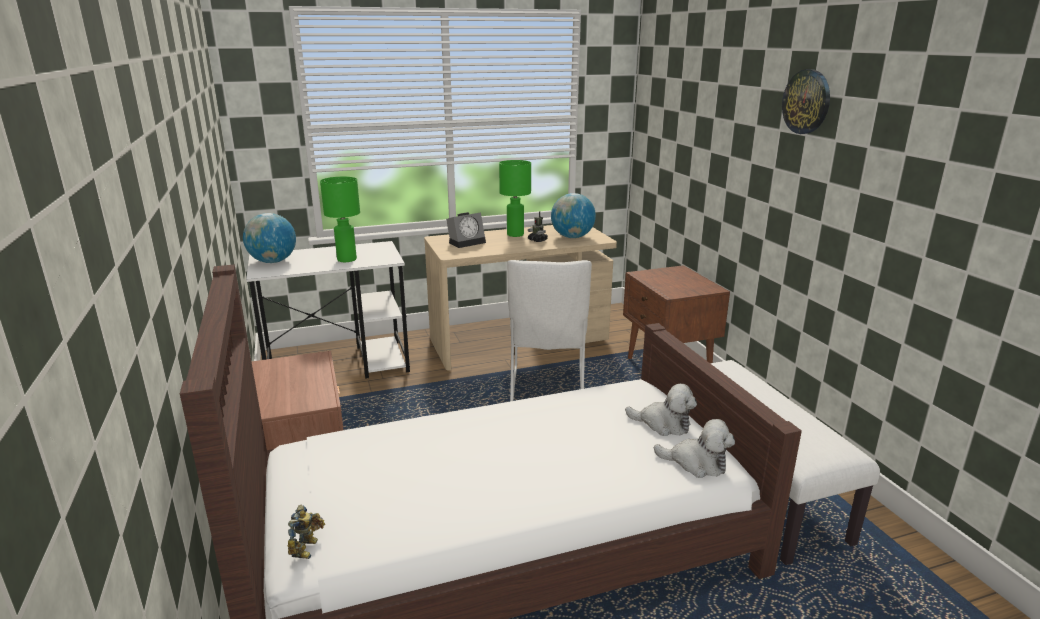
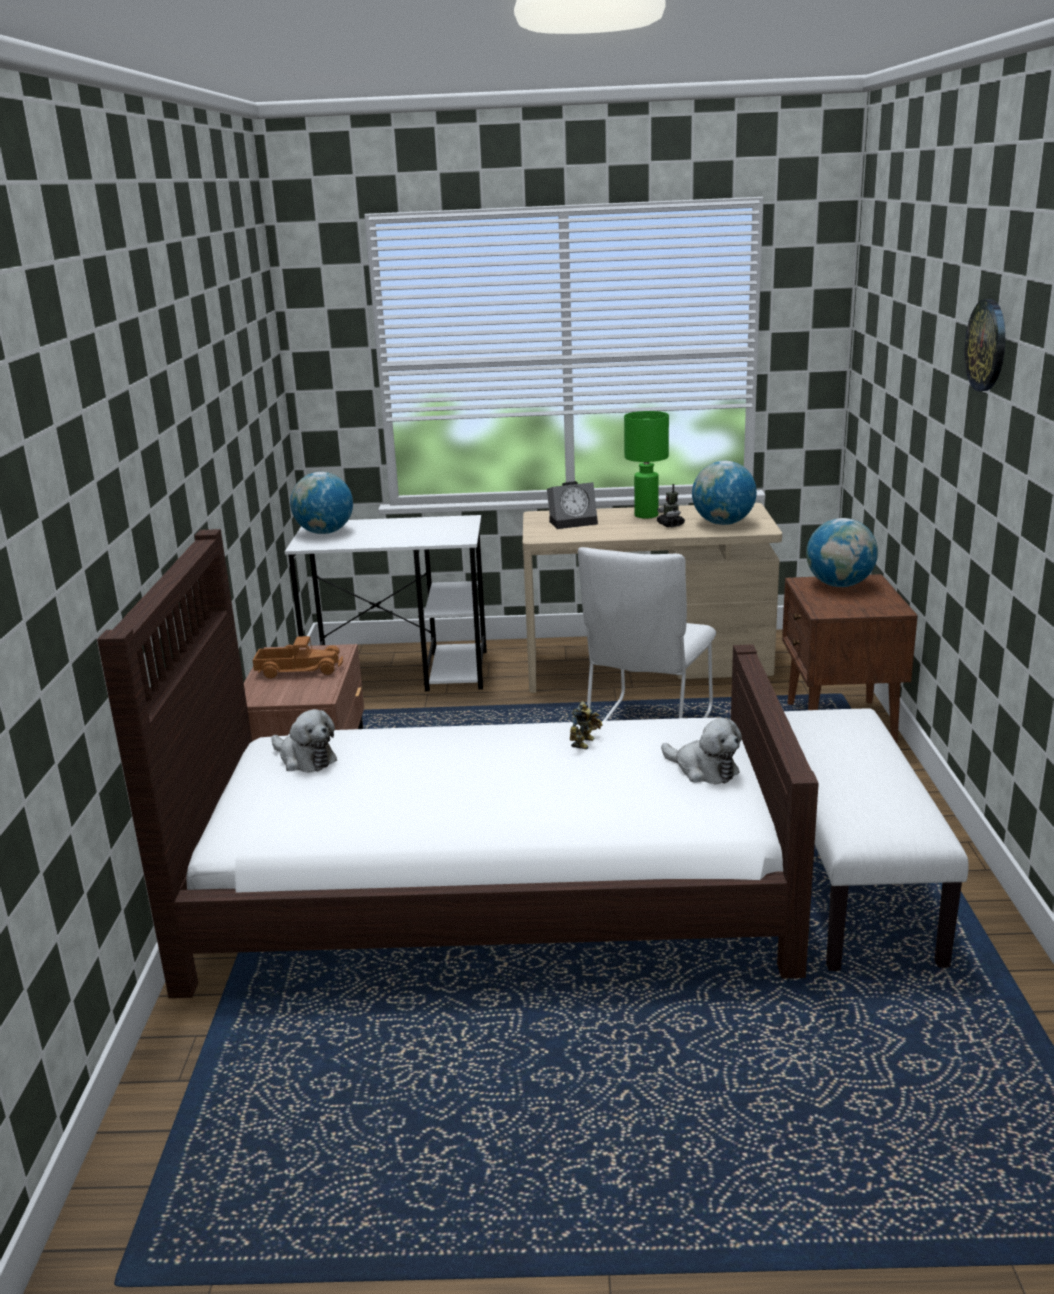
camera: 20 degrees right, 0 degrees up
toy robot [287,505,325,559] -> toy robot moved to [570,701,603,750]
green table lamp [320,177,360,262] -> none
plush toy [654,419,735,478] -> plush toy moved to [271,709,337,773]
none -> toy truck [253,636,343,679]
none -> globe [806,518,878,587]

